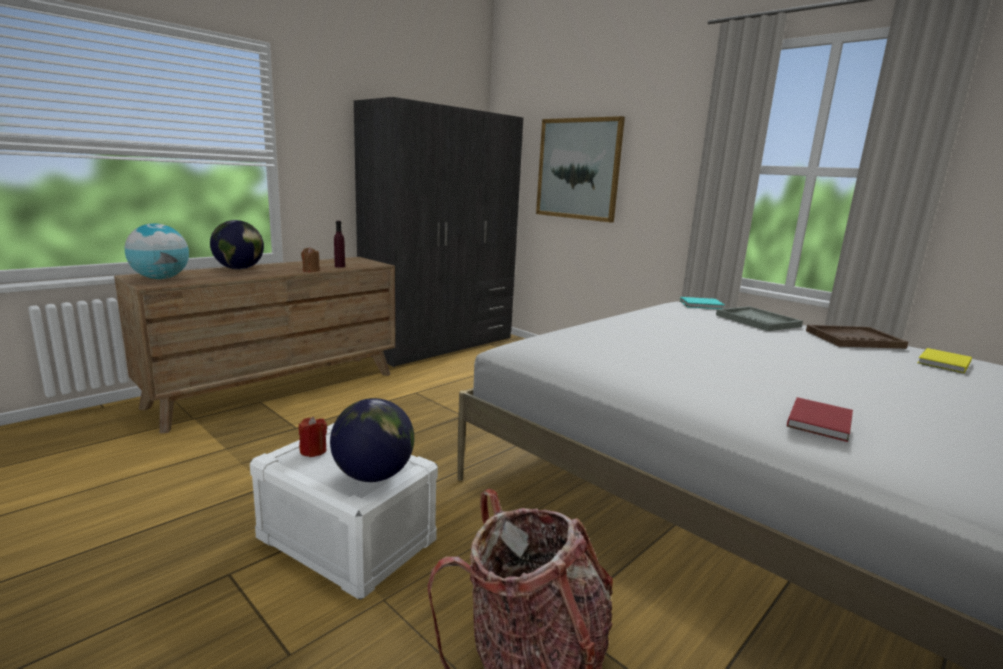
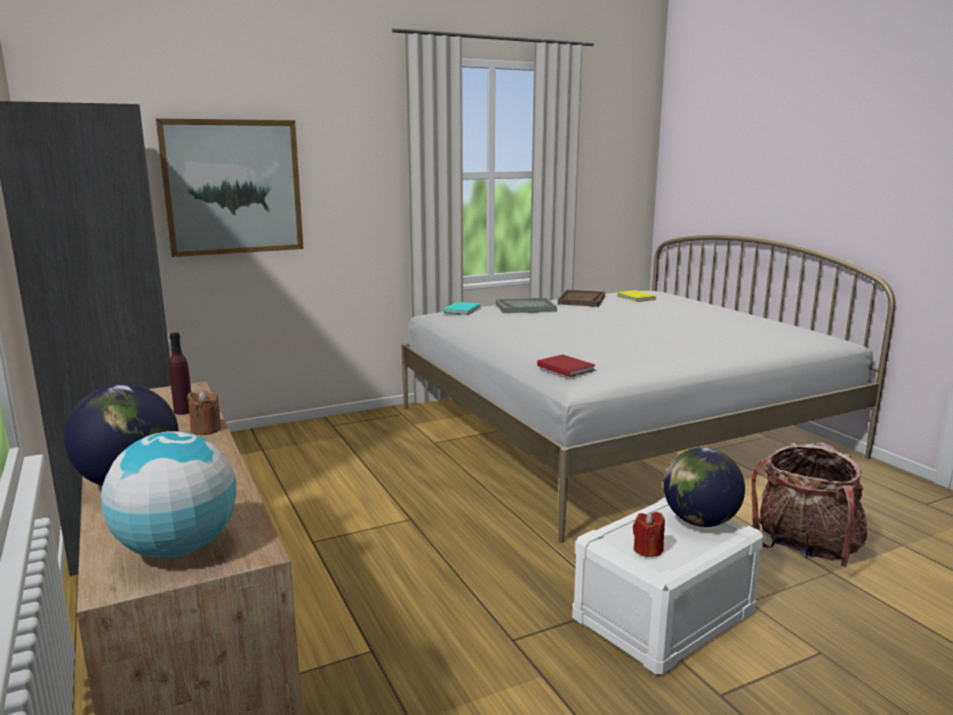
camera: 70 degrees left, 0 degrees up
red book [787,397,853,442] -> red book moved to [537,355,595,377]

